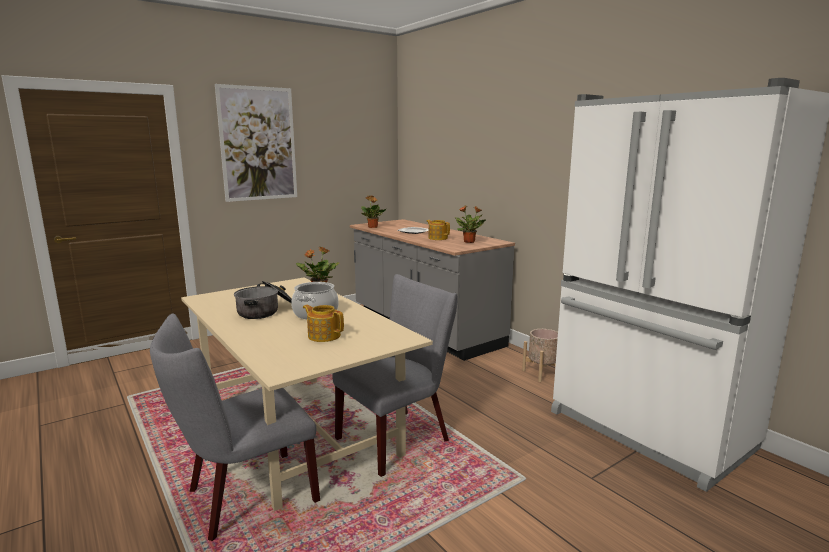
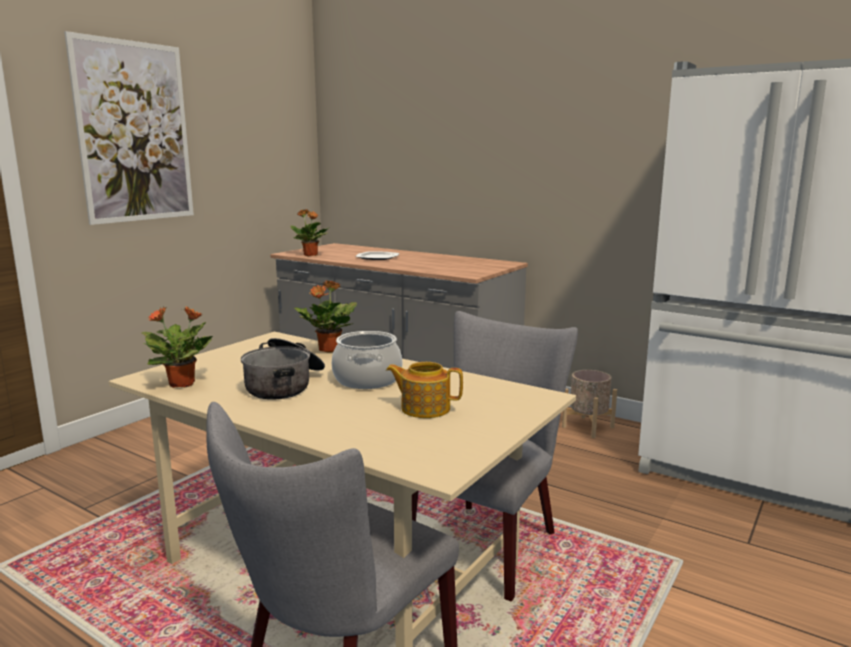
camera: 20 degrees left, 0 degrees up
teapot [426,220,450,240] -> none
potted plant [454,206,486,243] -> potted plant moved to [142,306,213,388]

